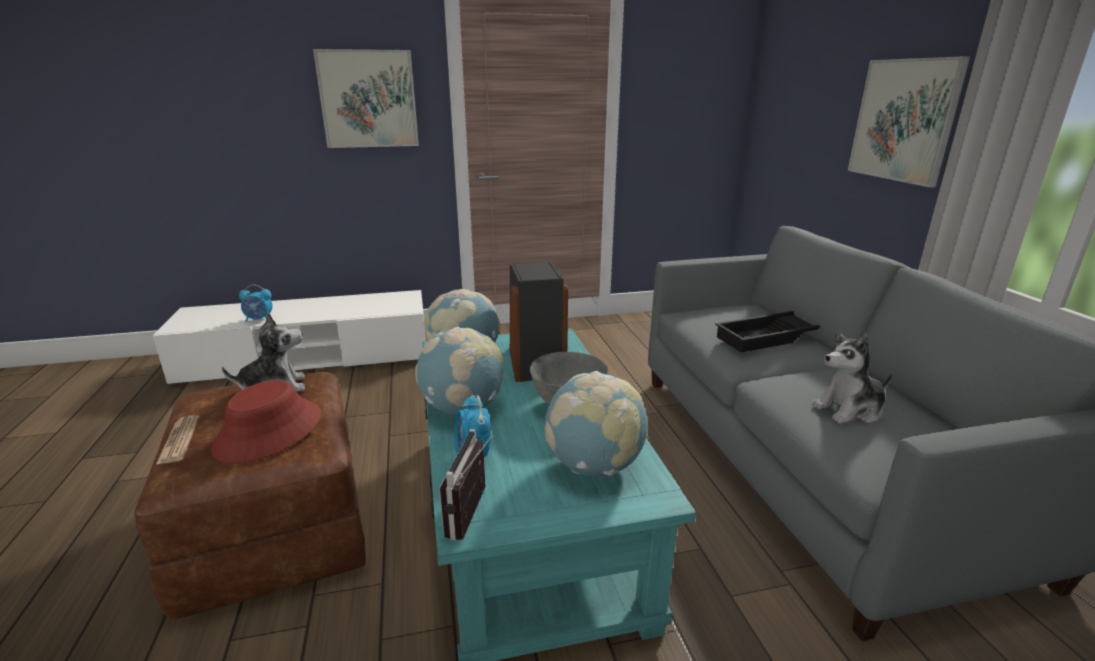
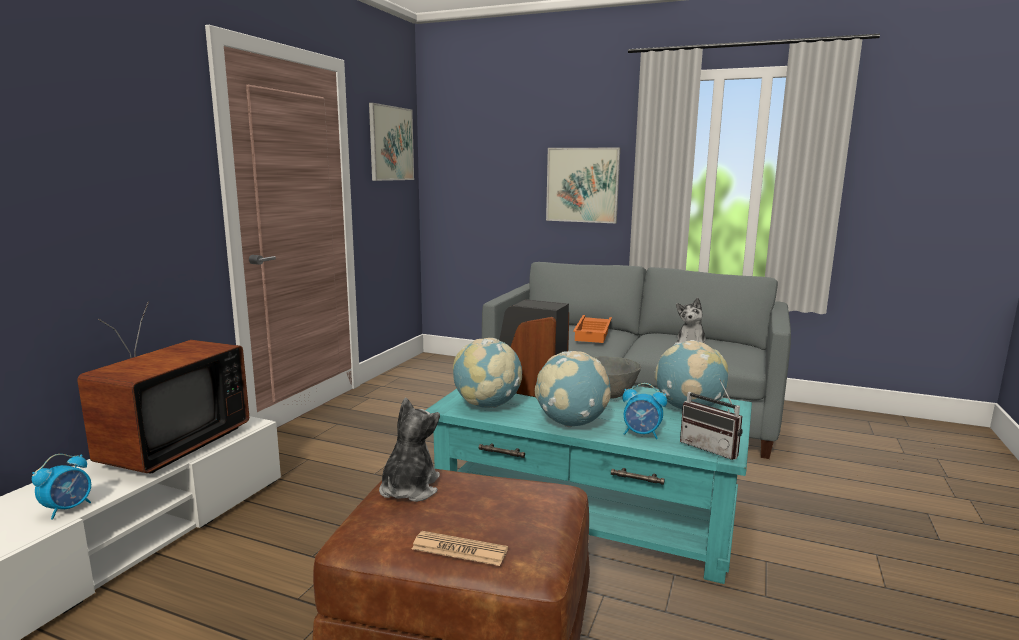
camera: 55 degrees left, 10 degrees down
red hat [211,380,322,464] -> none
picture [313,49,419,148] -> picture moved to [369,103,414,181]
black tray [715,311,821,353] -> orange tray [573,315,612,343]
none -> television [77,302,249,474]

